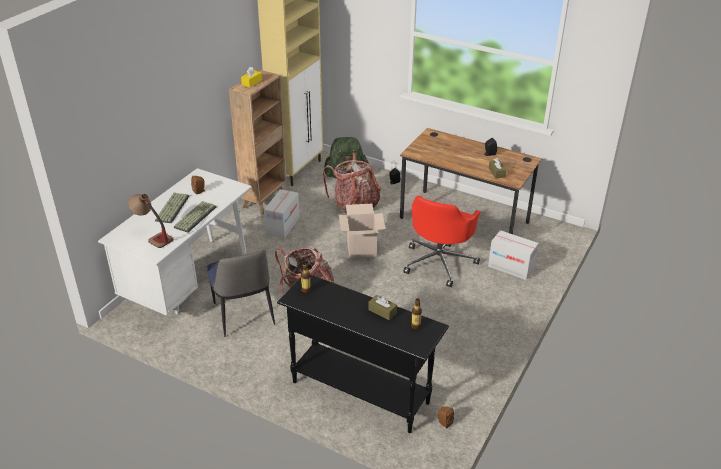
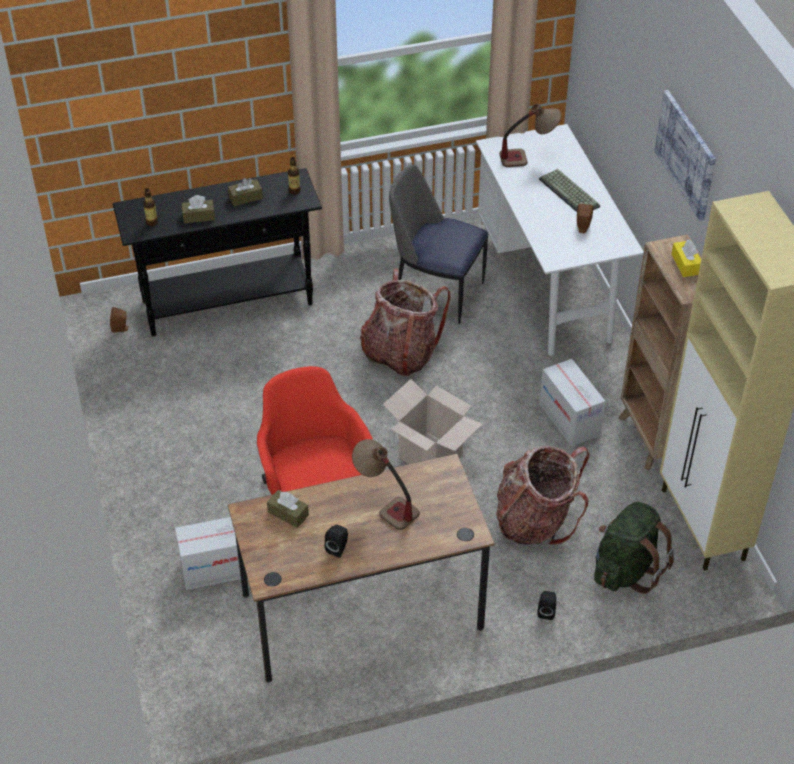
camera: 135 degrees right, 10 degrees up
keyboard [174,201,217,233] -> none
none -> brown tissue box [228,178,263,206]
none -> table lamp [352,439,420,530]
none -> picture [654,90,716,221]

